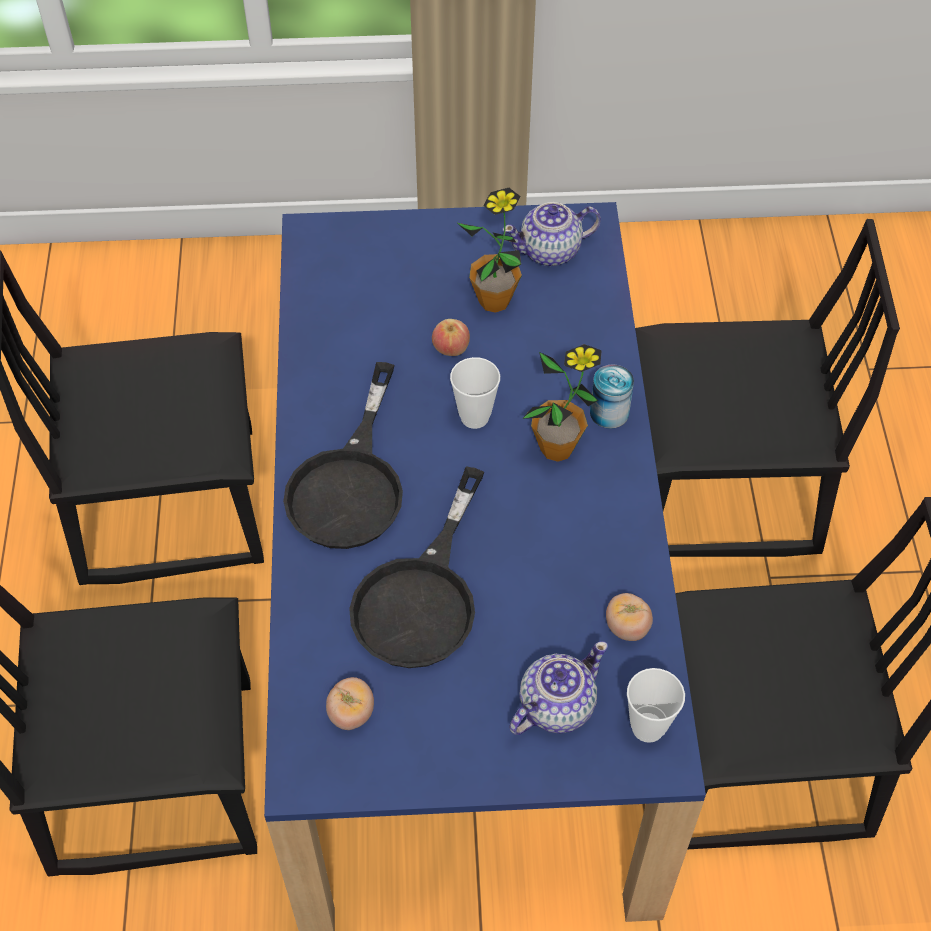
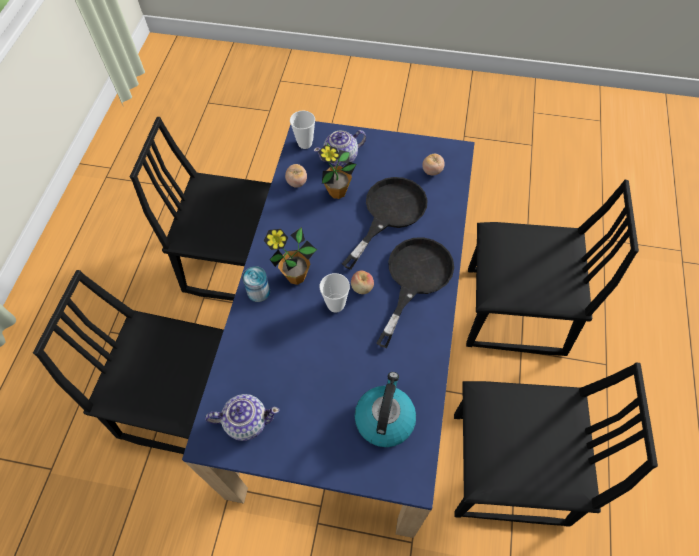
camera: 165 degrees left, 5 degrees up
apple [432,319,470,356] -> apple moved to [351,271,374,294]
potted plant [456,188,522,313] -> potted plant moved to [318,142,357,199]
none -> kettle [354,372,416,447]

